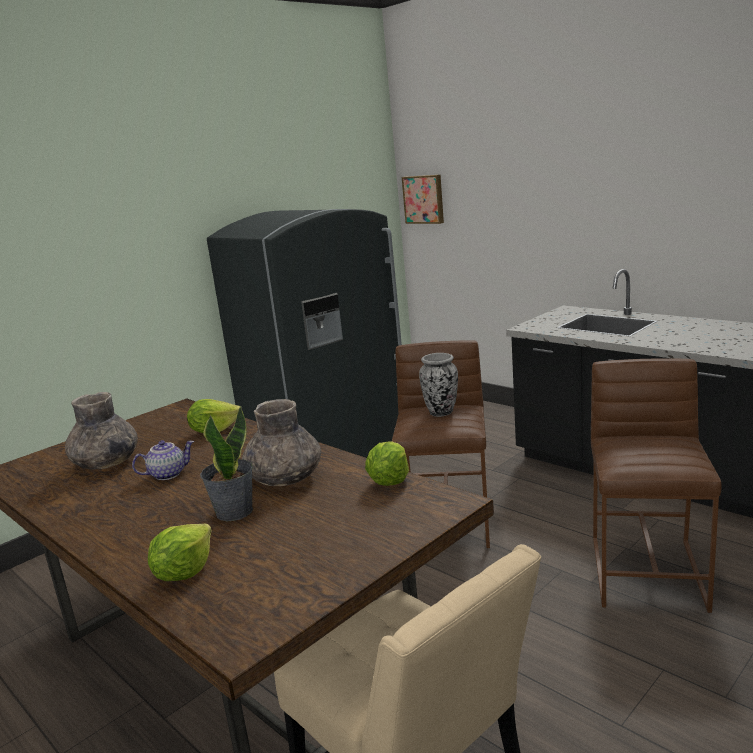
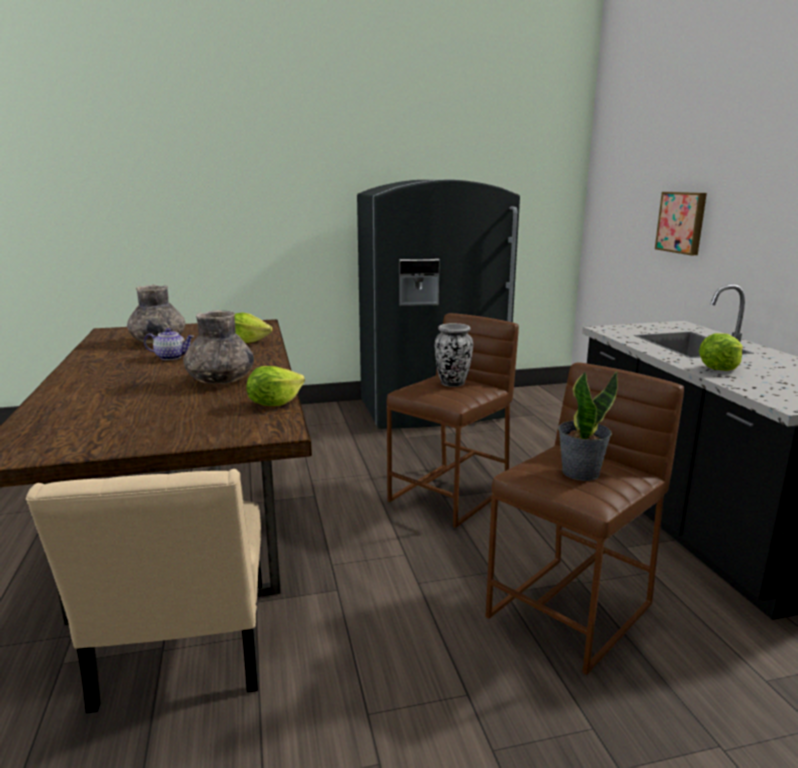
camera: 30 degrees right, 0 degrees up
lettuce [148,524,212,581] -> lettuce moved to [699,333,743,371]
potted plant [200,406,253,521] -> potted plant moved to [558,371,618,481]
picture [402,175,444,224] -> picture moved to [655,192,707,255]

